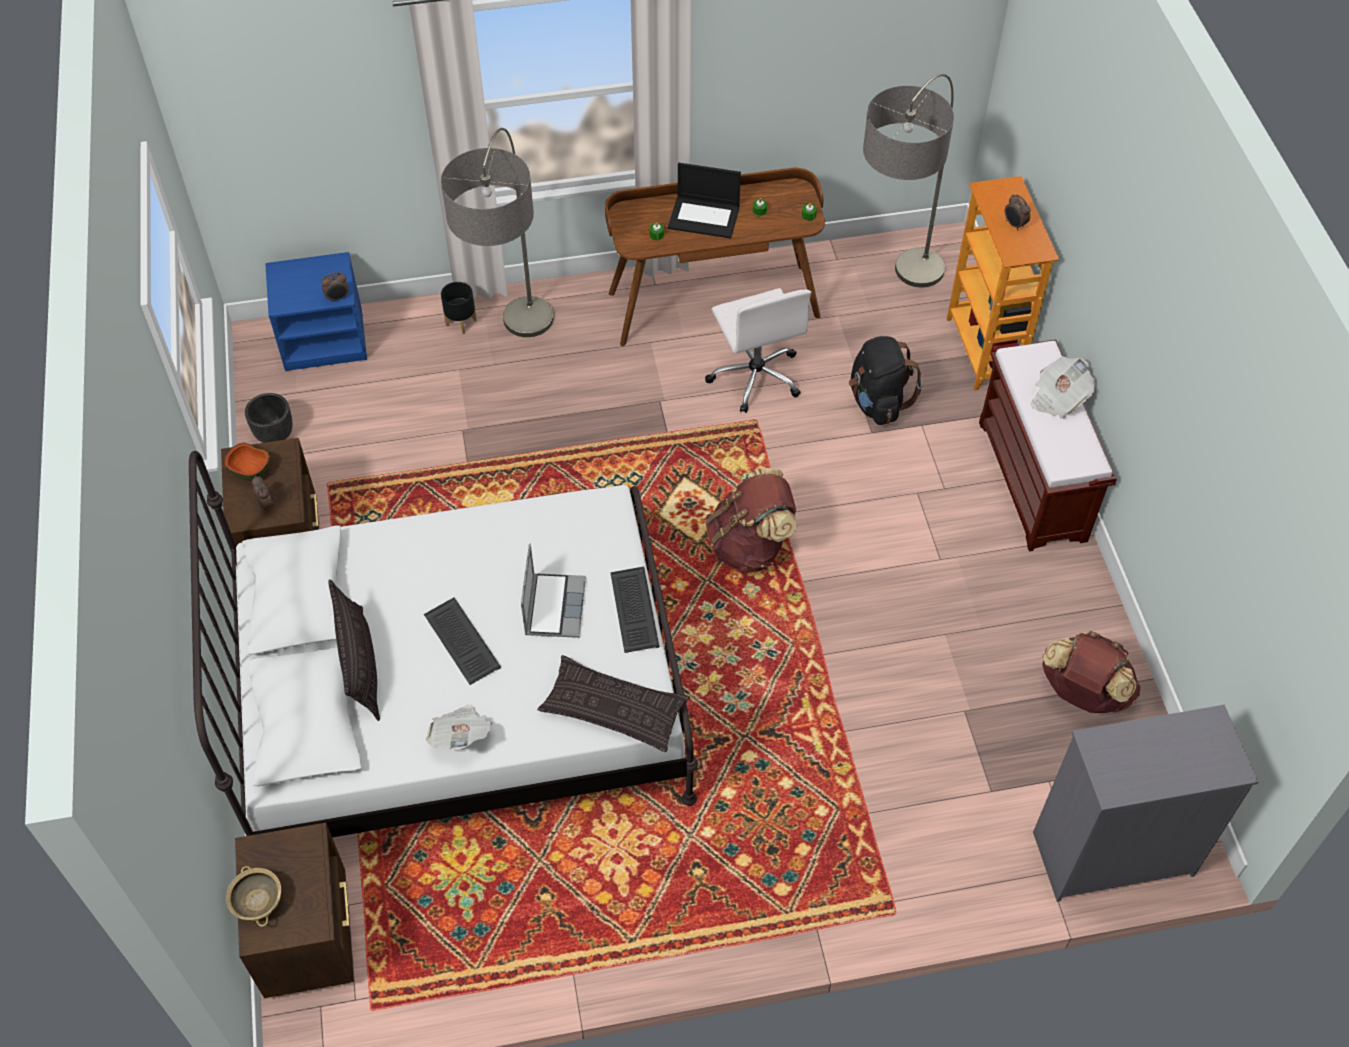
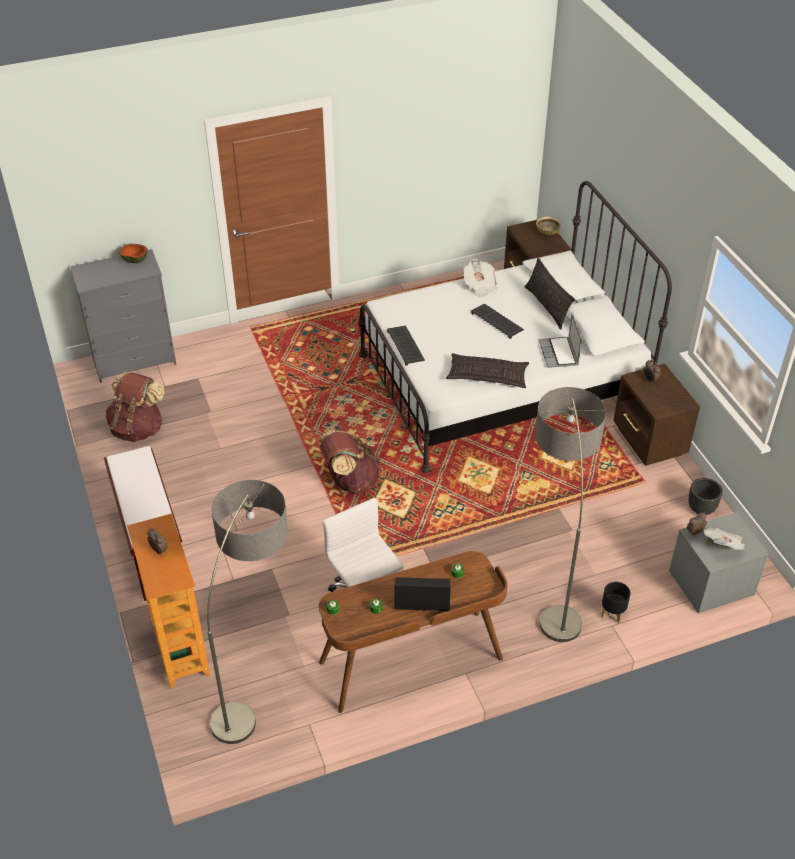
camera: 170 degrees right, 10 degrees down
bowl [224,443,270,481] -> bowl moved to [119,244,147,263]
blue nightstand [265,252,367,371] -> grey nightstand [669,512,769,613]
laptop [521,543,586,638] -> laptop moved to [539,313,582,368]
pillow [538,655,690,752] -> pillow moved to [446,353,529,388]
black backpack [849,336,923,425] -> none
newspaper [1031,356,1095,419] -> newspaper moved to [704,528,745,550]

